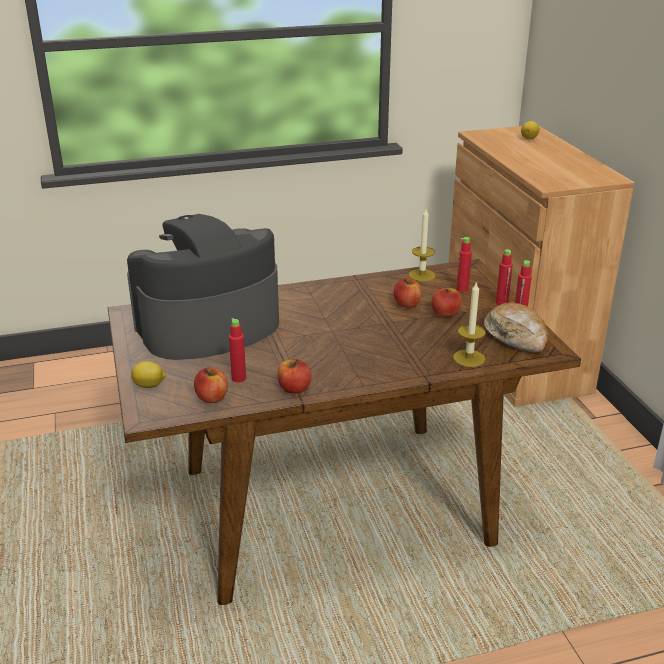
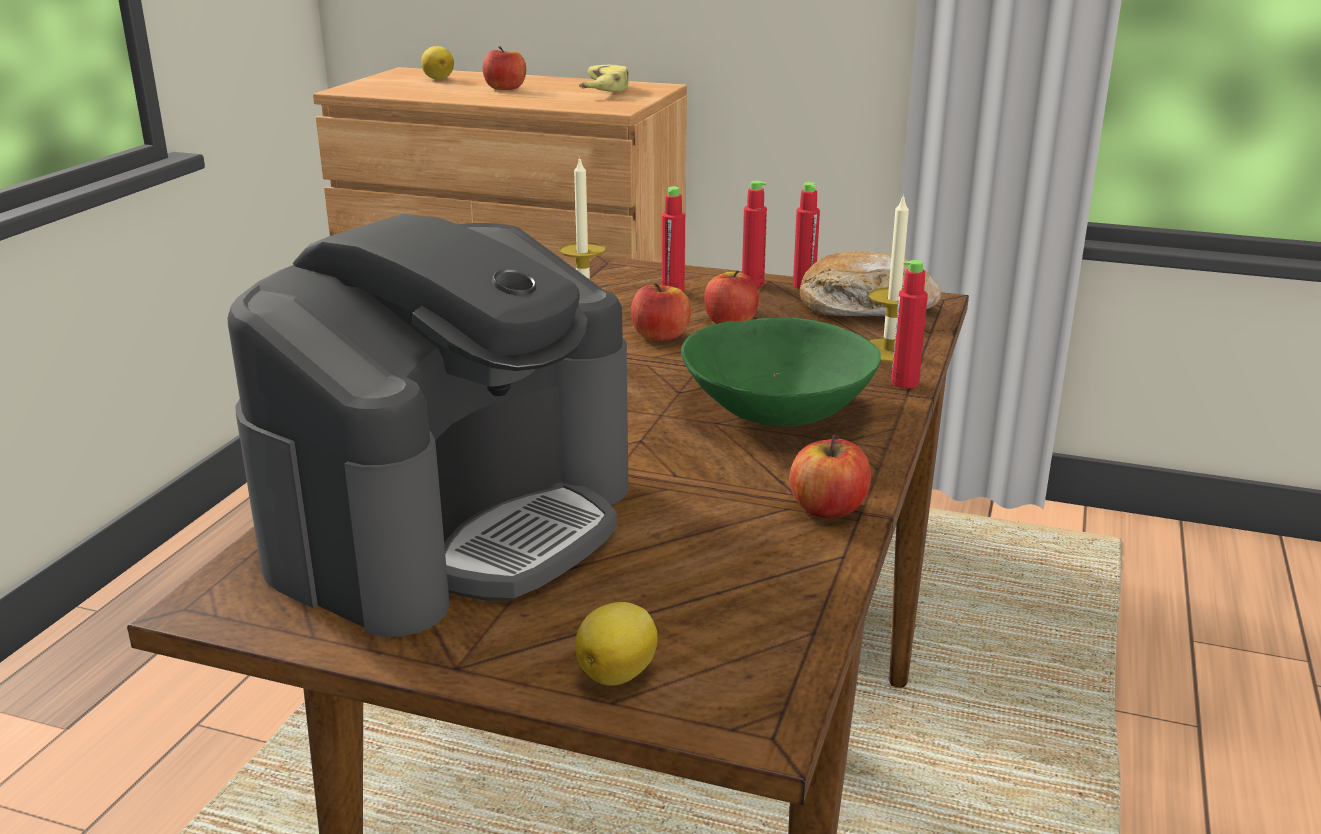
camera: 55 degrees left, 5 degrees down
coffee machine [127,214,279,360] -> coffee machine turned 150 degrees counterclockwise [228,214,628,637]
apple [194,367,228,403] -> apple moved to [483,46,526,90]
red bottle [229,318,246,383] -> red bottle moved to [891,260,928,388]
none -> banana [579,65,629,92]
none -> green bowl [681,318,881,427]

